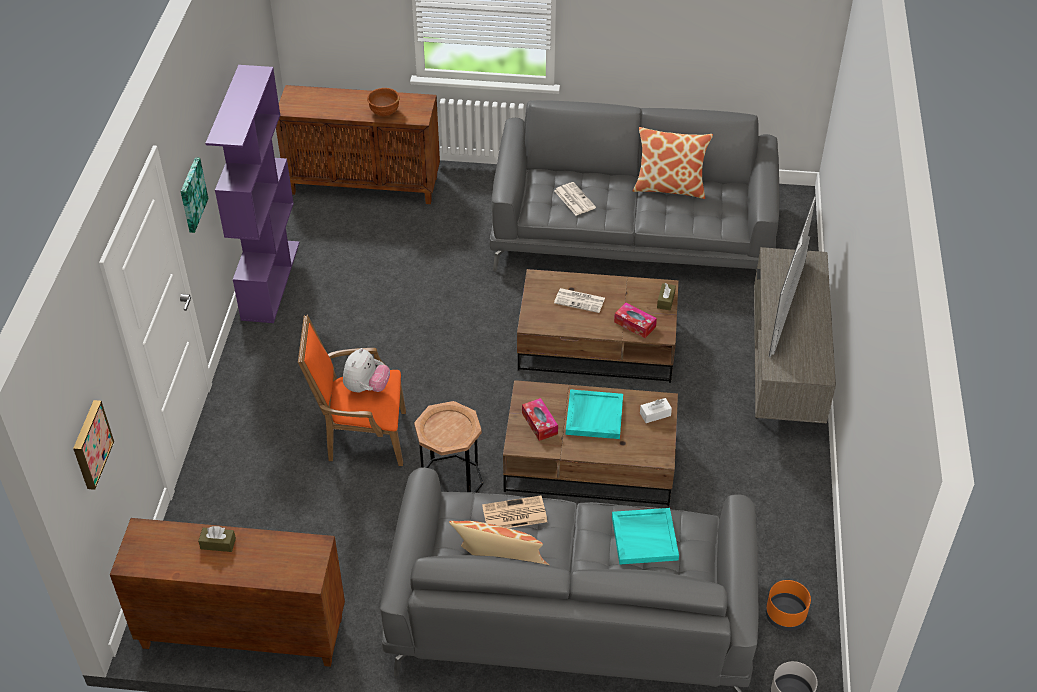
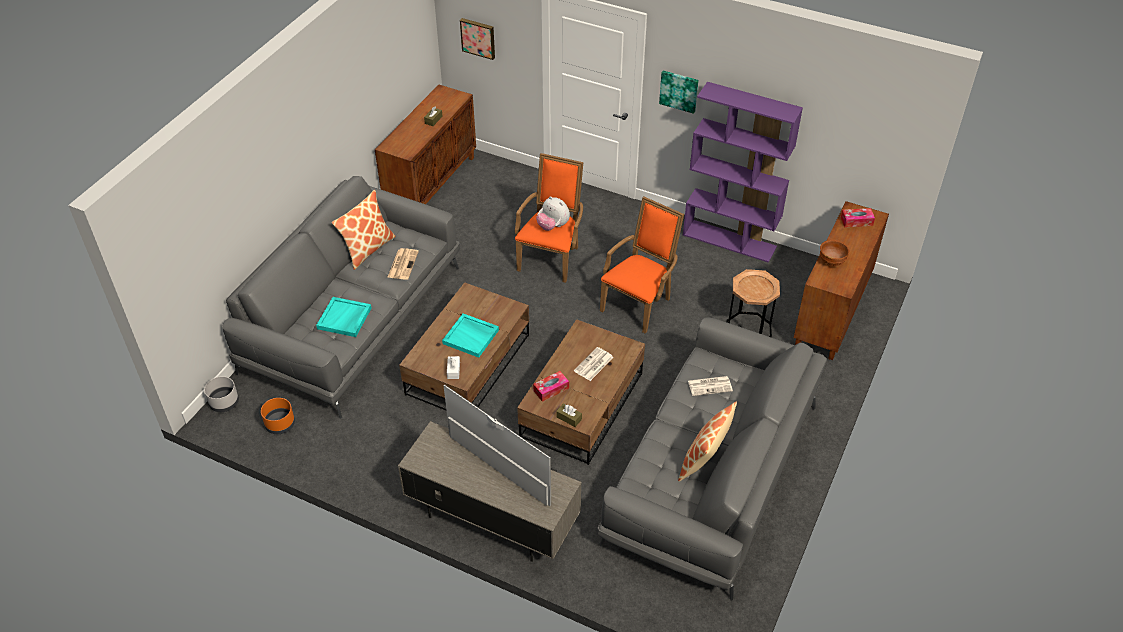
camera: 110 degrees right, 0 degrees up
brown side table [414,401,483,493] -> brown side table moved to [726,269,780,337]
tissue box [522,398,558,441] -> tissue box moved to [841,208,875,227]
none -> orange armchair [600,197,684,334]

